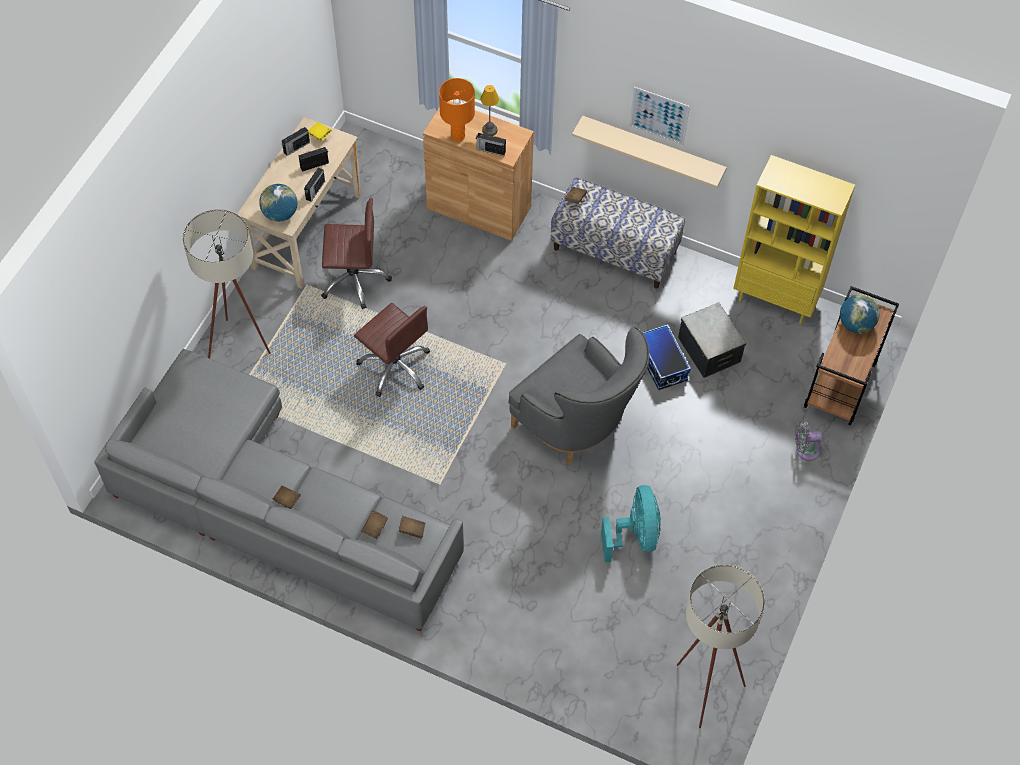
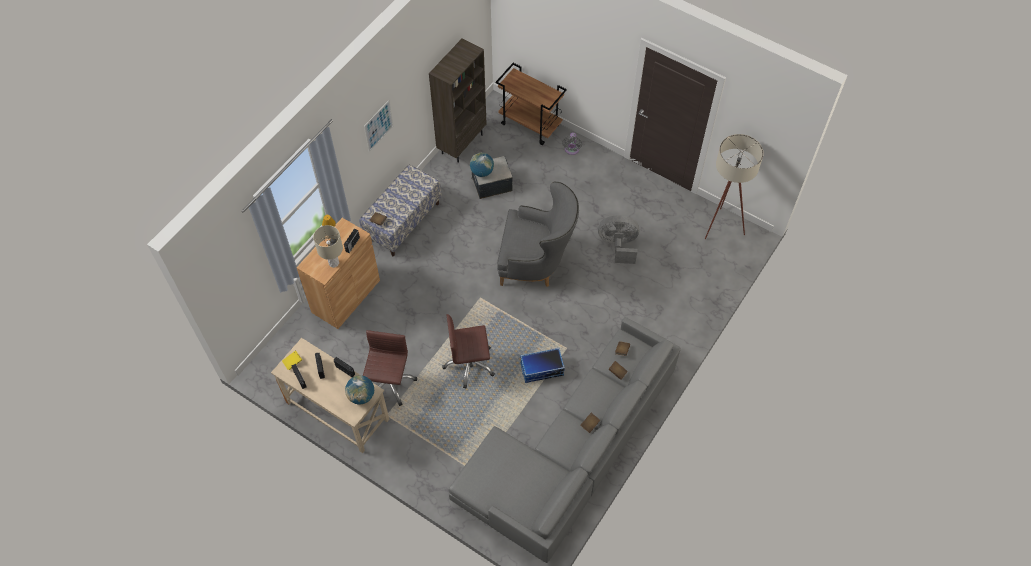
camera: 80 degrees left, 0 degrees up
beige floor lamp [182,209,270,359] -> none
brown office chair [354,303,430,397] -> brown office chair turned 150 degrees counterclockwise [442,314,495,388]
orange table lamp [439,78,475,142] -> beige table lamp [313,225,343,268]
grey armchair [508,328,649,465] -> grey armchair turned 45 degrees clockwise [497,181,579,287]
beige shelf [572,116,727,188] -> none
turquoise fan [601,485,661,562] -> grey fan [598,215,640,264]
storage box [643,324,691,390] -> storage box moved to [520,348,565,383]
yellow bookcase [733,155,855,324] -> brown bookcase [429,38,487,163]
globe [840,294,880,334] -> globe moved to [470,153,494,177]

